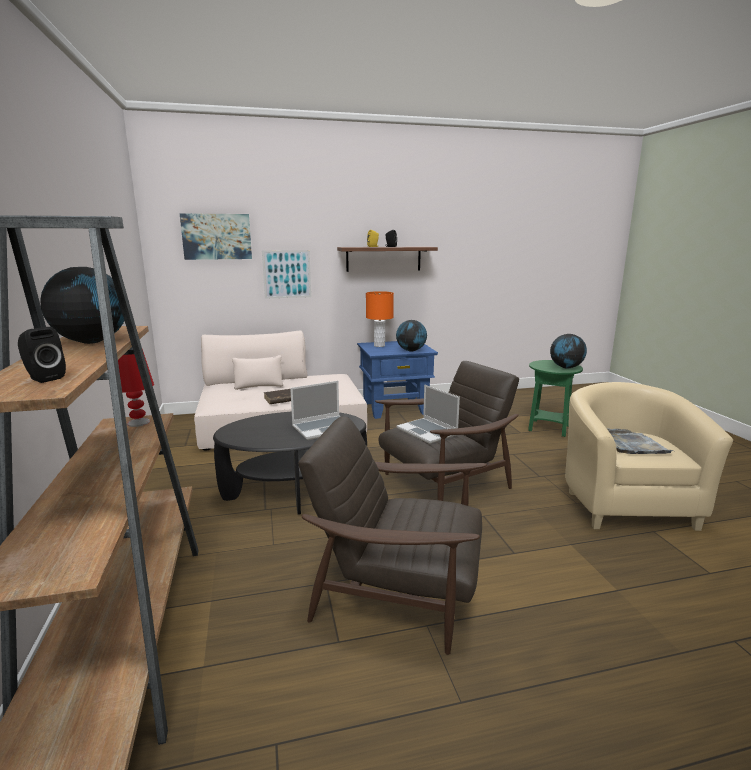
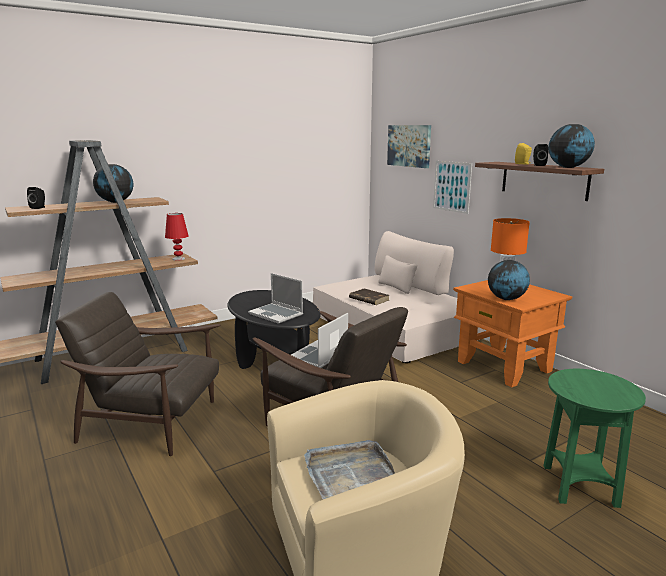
camera: 70 degrees right, 0 degrees up
brown armchair [298,416,487,655] -> brown armchair turned 75 degrees counterclockwise [55,292,220,456]
blue side table [357,341,438,419] -> orange side table [453,280,572,388]
globe [550,334,587,369] -> globe moved to [549,124,595,168]

